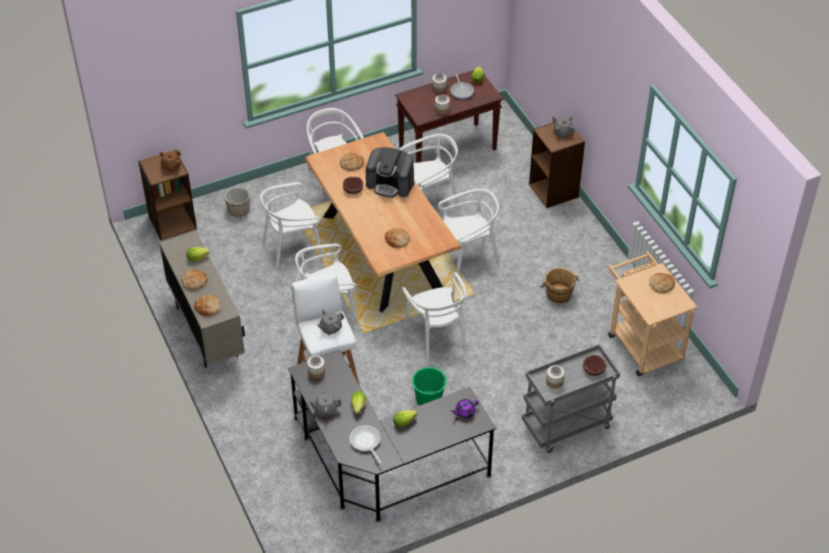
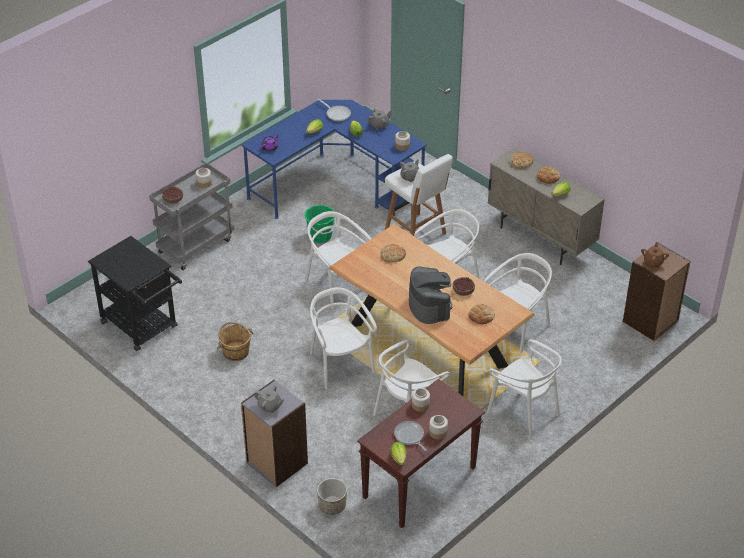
camera: 160 degrees right, 5 degrees down
planter [225,187,250,217] -> planter moved to [317,478,347,515]
black desk [288,350,496,522] -> blue desk [241,100,427,219]
coffee machine [366,147,414,198] -> coffee machine turned 75 degrees clockwise [409,266,452,324]
white chair [438,189,500,280] -> white chair turned 105 degrees clockwise [310,287,377,389]
brown bookcase [529,118,585,208] -> grey bookcase [241,380,308,487]
beige cart [607,251,698,376] -> black cart [88,236,182,351]
bread [649,273,675,293] -> none

